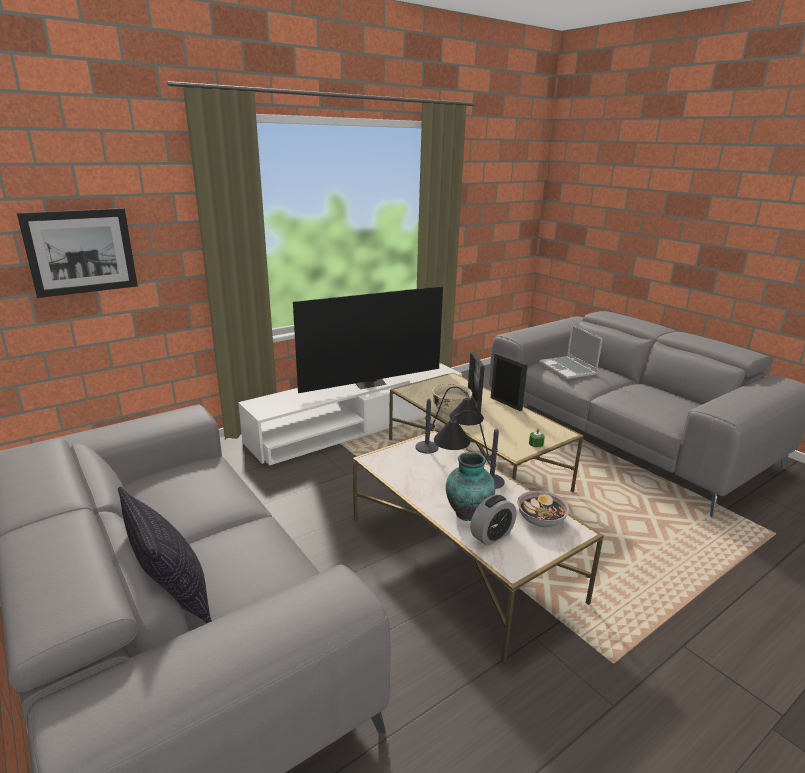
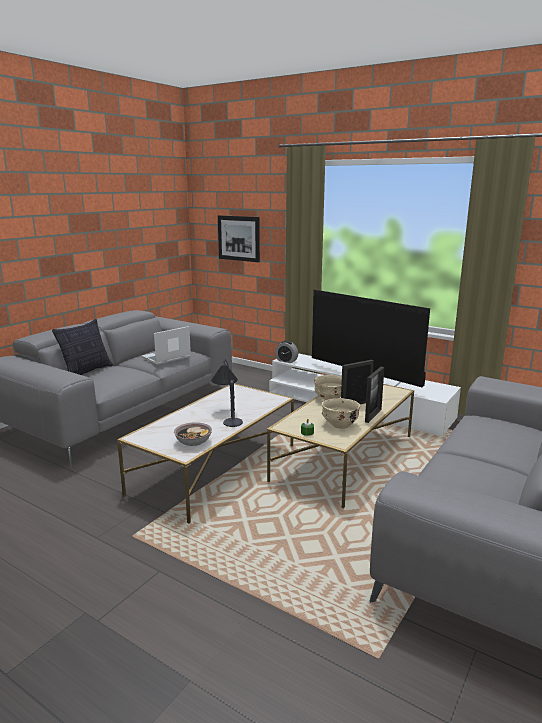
camera: 70 degrees right, 5 degrees down
table lamp [415,386,484,454] -> none
vase [446,452,495,521] -> none
alarm clock [470,495,517,546] -> alarm clock moved to [275,341,298,363]
laptop [539,325,603,379] -> laptop moved to [141,326,191,365]
none -> beige bowl [322,398,360,429]

